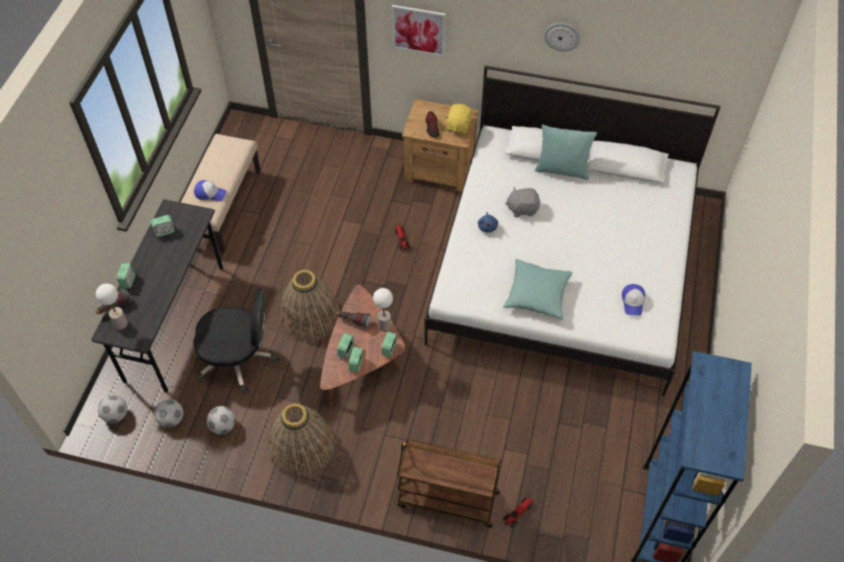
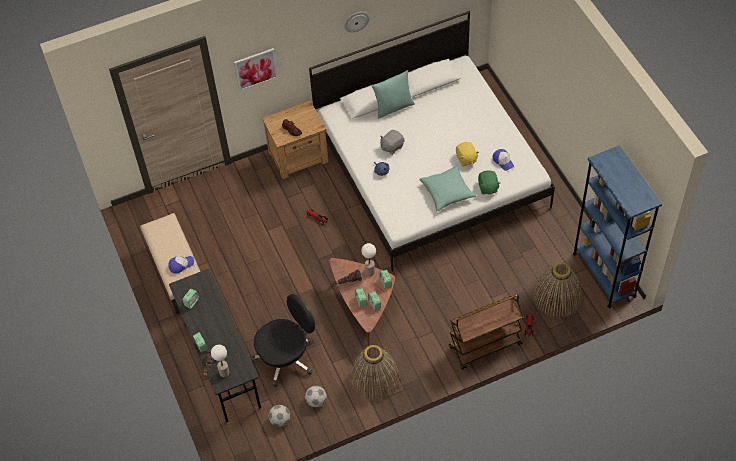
camera: 35 degrees left, 0 degrees up
football [98,395,127,423] -> none
basket [280,270,340,342] -> basket moved to [533,262,582,318]
yellow plush toy [444,104,472,134] -> yellow plush toy moved to [456,142,479,166]
none -> green plush toy [478,170,500,194]

